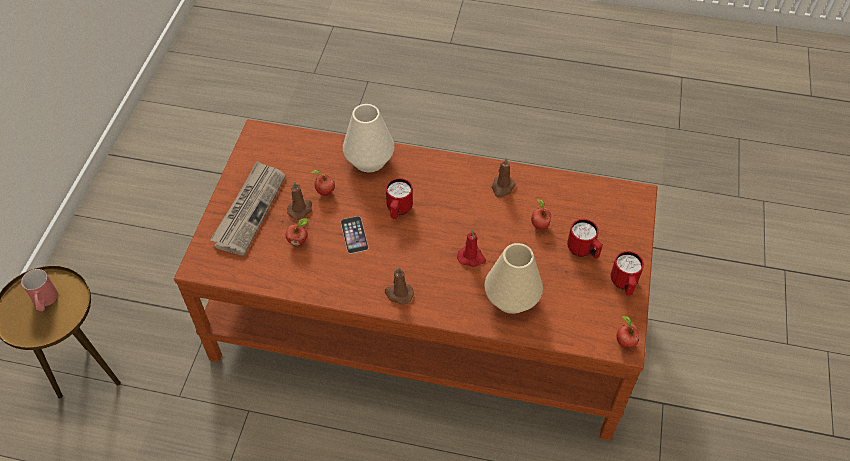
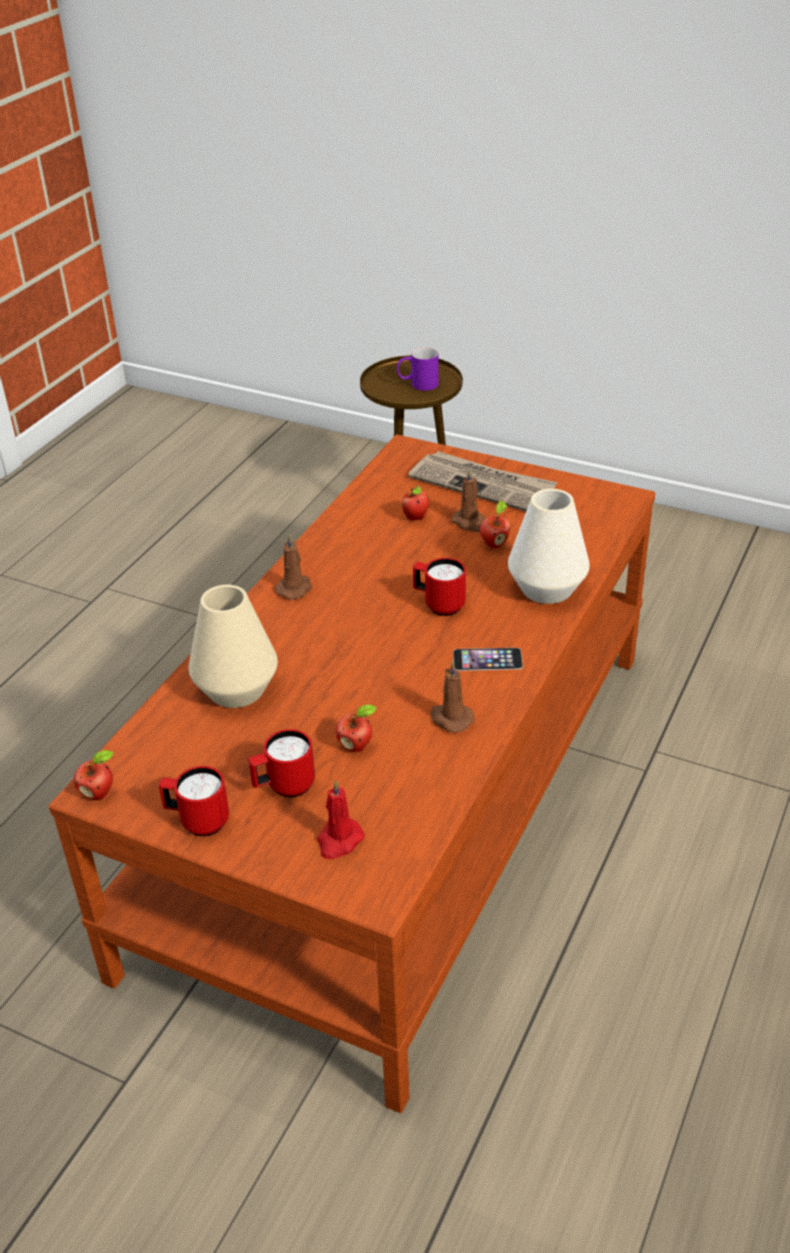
camera: 105 degrees right, 15 degrees down
red mug [21,269,58,311] -> purple mug [397,347,439,391]
phone [341,216,368,254] -> phone moved to [453,648,523,671]
red candle [457,230,486,267] -> red candle moved to [317,779,364,859]

